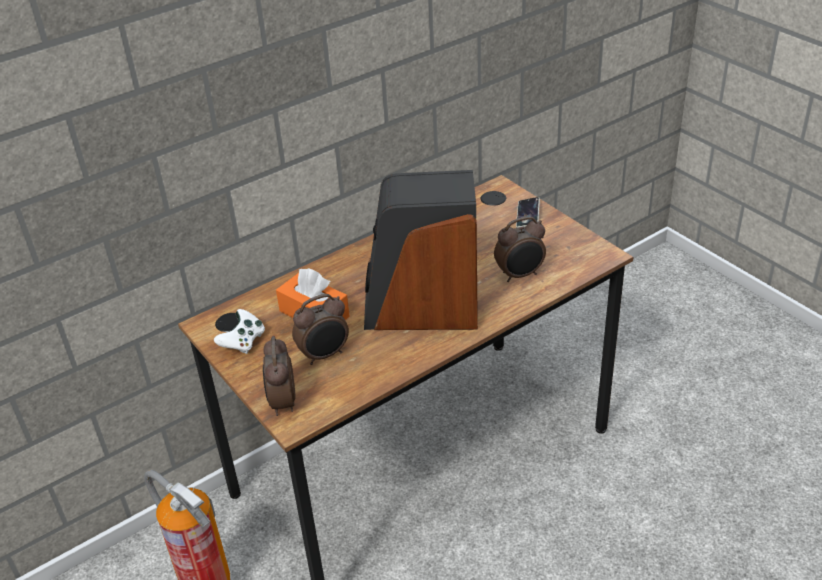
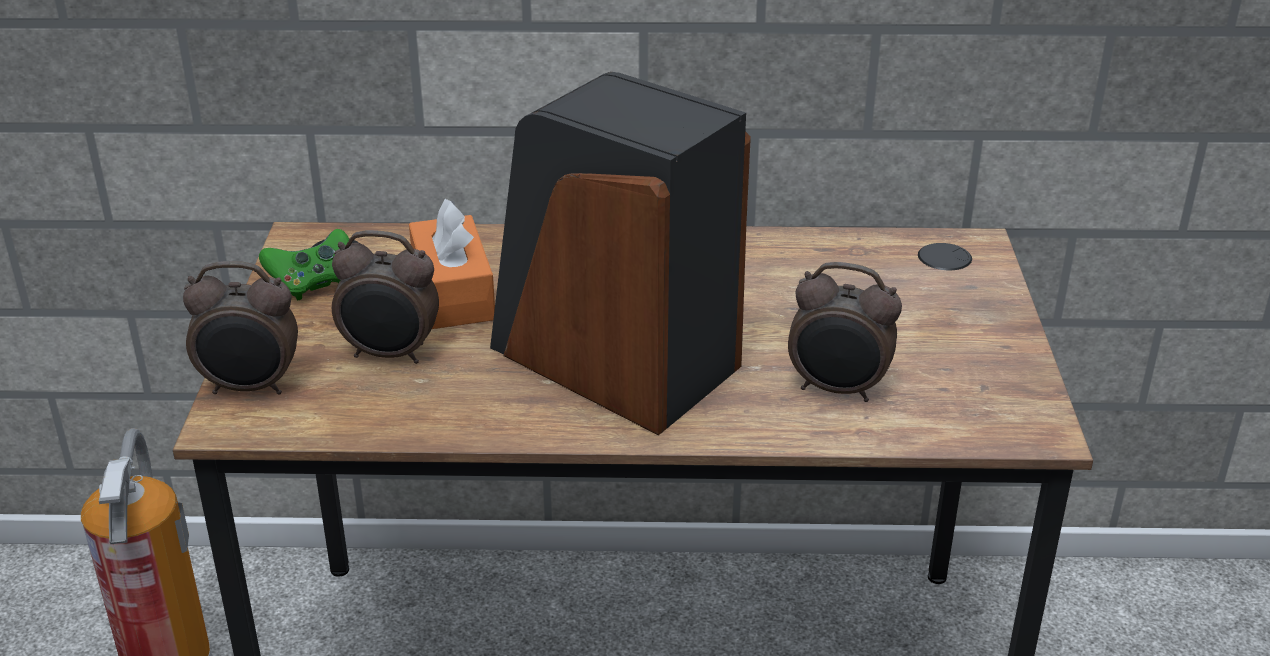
camera: 35 degrees right, 5 degrees down
white game controller [214,309,265,354] -> green game controller [259,229,349,301]
alarm clock [263,336,296,416] -> alarm clock turned 120 degrees counterclockwise [183,261,298,395]
phone [516,197,540,228] -> none

